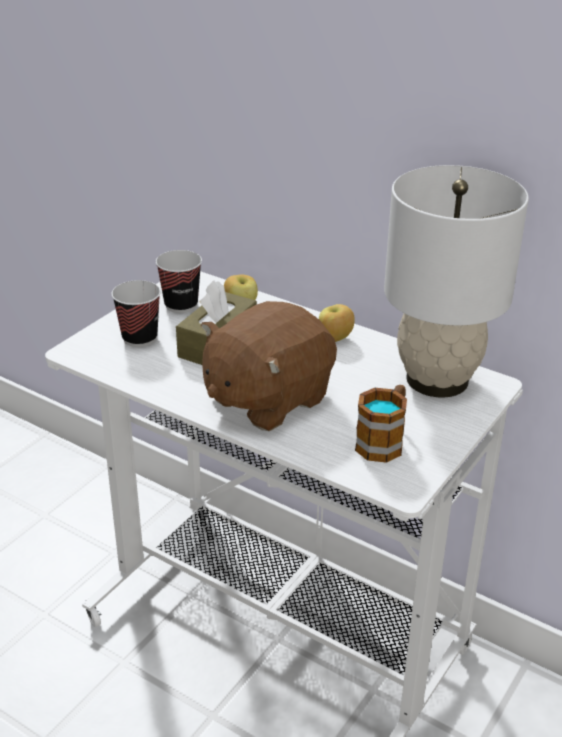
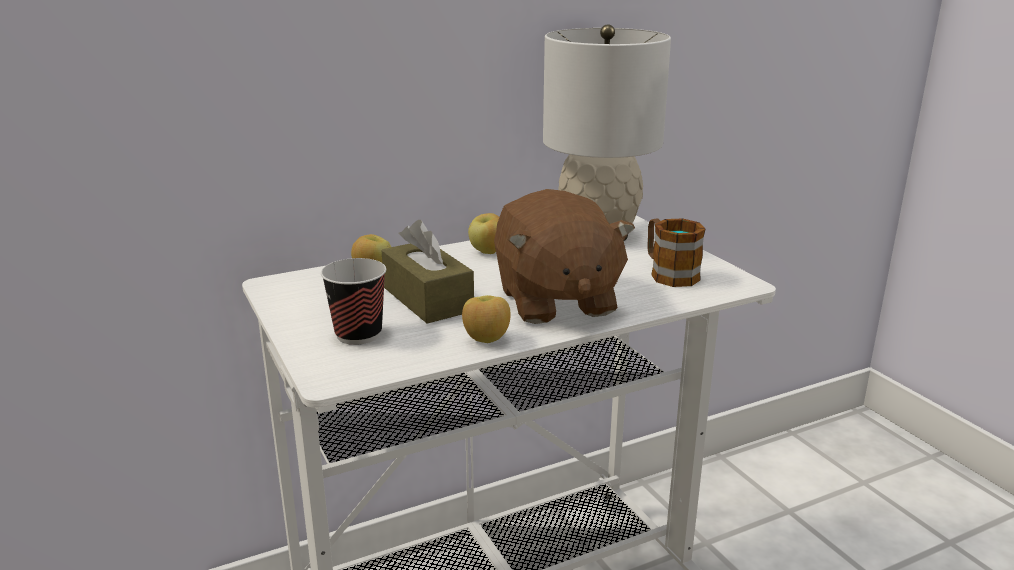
camera: 60 degrees left, 10 degrees down
cup [156,250,202,313] -> none
none -> apple [462,295,510,343]

